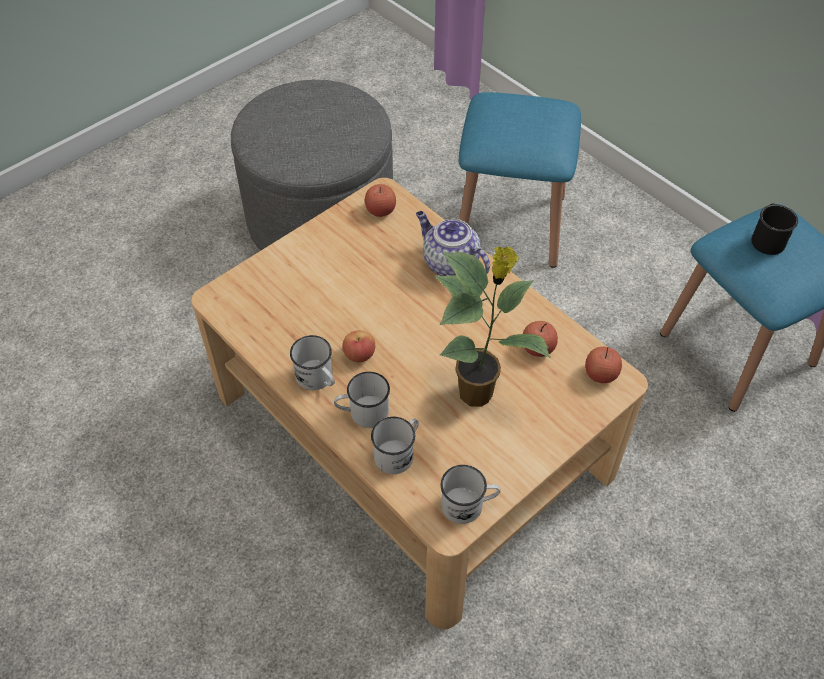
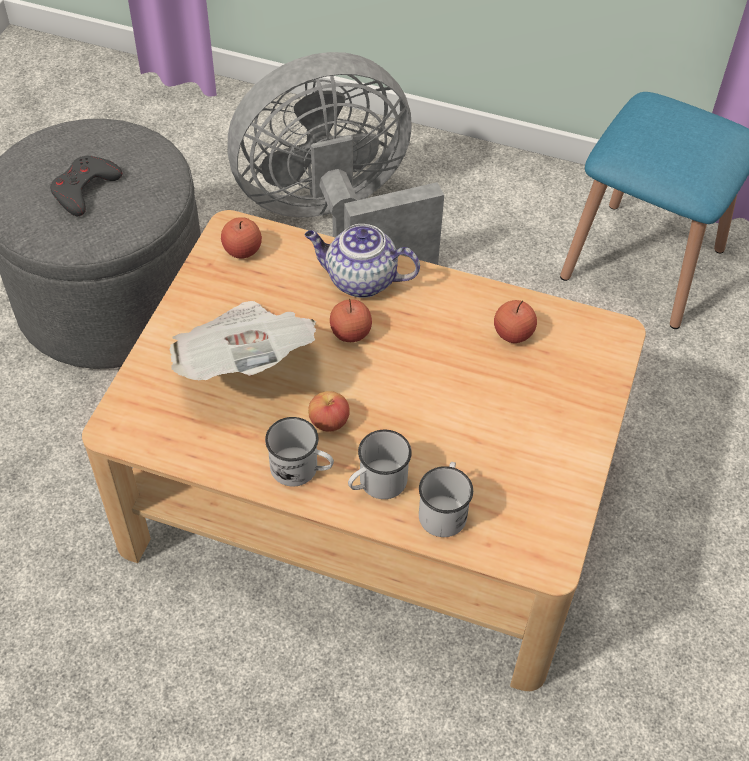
camera: 30 degrees left, 0 degrees up
potted plant [433,246,551,407] -> none
white mug [441,465,500,524] -> none
blue stool [459,92,581,268] -> grey fan [228,52,444,265]
apple [585,347,622,383] -> apple moved to [330,299,372,342]
black mug [751,204,798,255] -> none
none -> grey game controller [50,156,122,216]
none -> newspaper [170,301,316,380]

